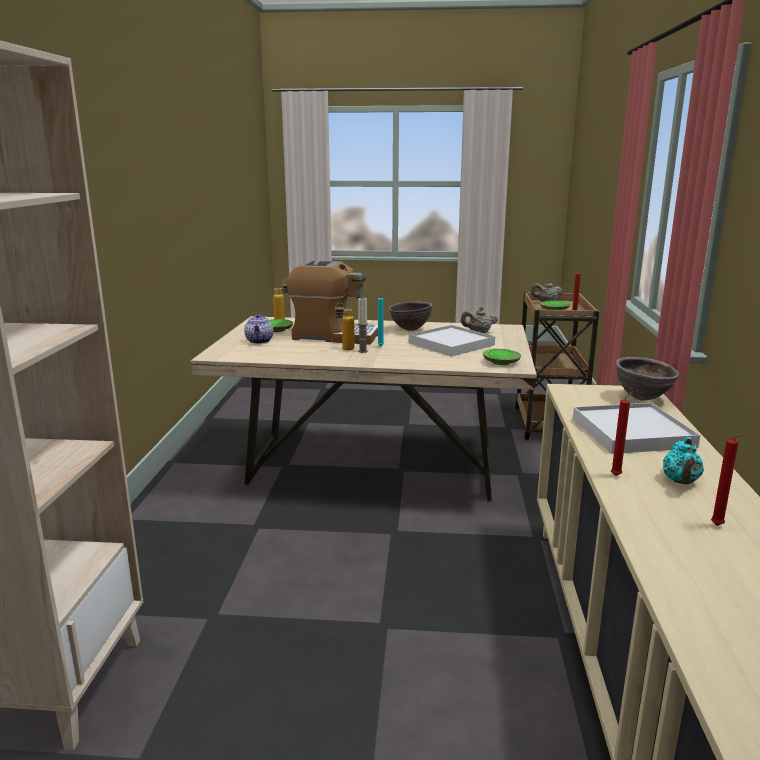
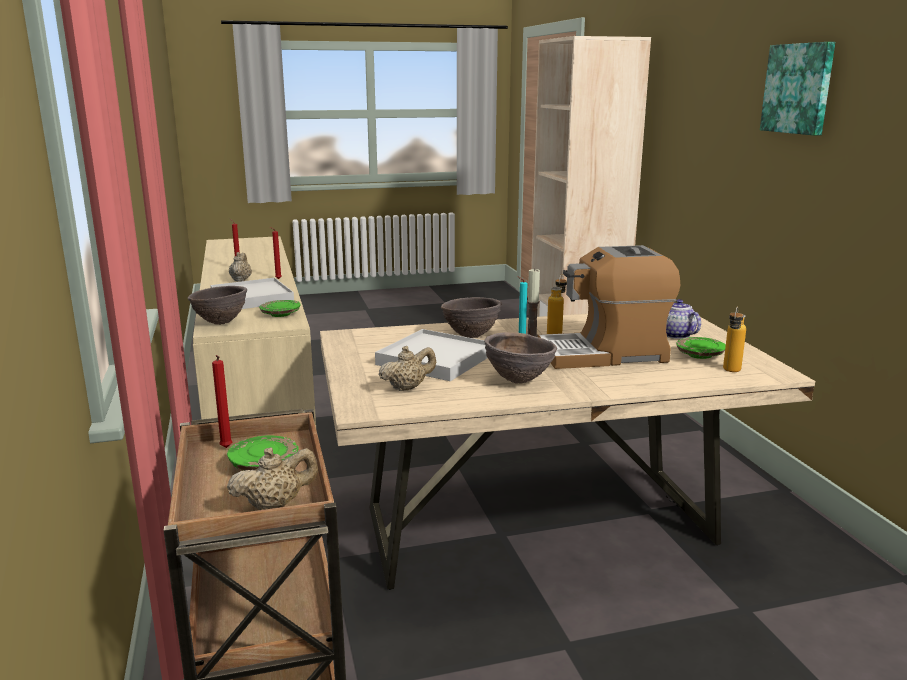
camera: 160 degrees right, 0 degrees up
green plate [483,349,521,365] -> green plate moved to [259,300,301,317]
turquoise teapot [663,437,704,484] -> beige teapot [229,252,252,282]
none -> brown bowl [441,297,502,338]
none -> picture [760,42,835,136]

